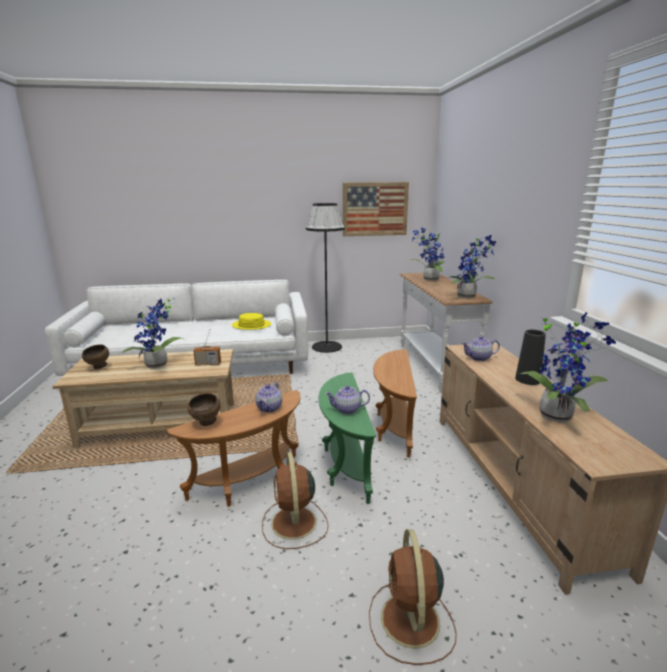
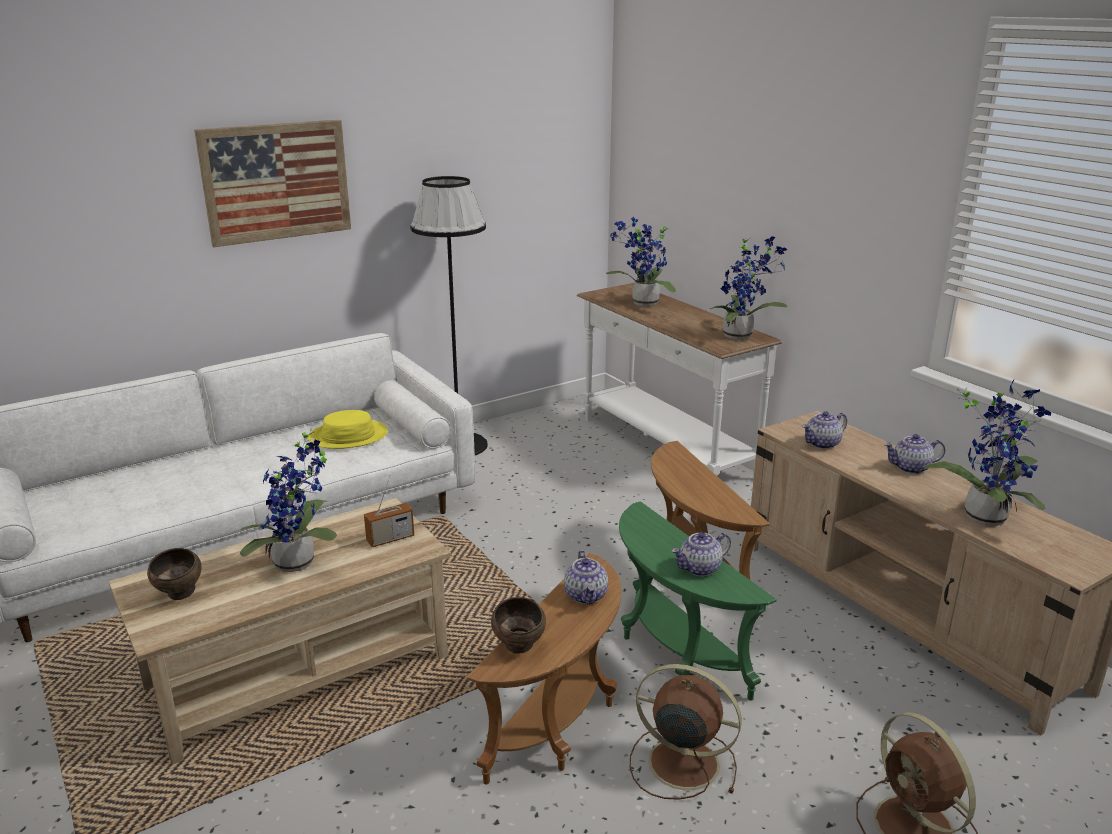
camera: 25 degrees left, 5 degrees up
brown fan [262,452,329,549] -> brown fan turned 150 degrees clockwise [630,664,742,800]
picture [343,182,409,236] -> picture moved to [194,119,351,247]
black vase [515,330,546,385] -> teapot [884,434,946,474]

